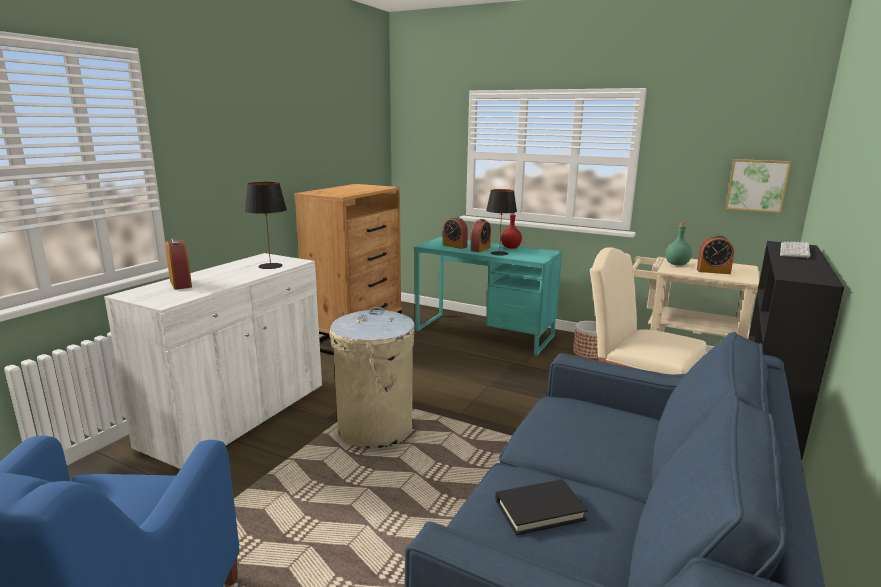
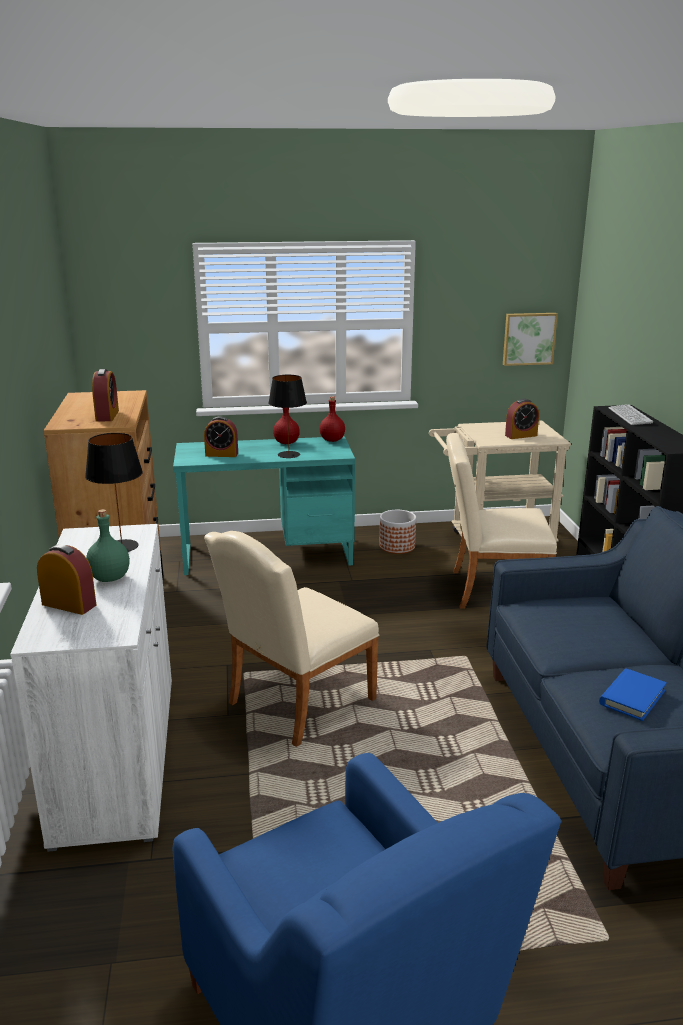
camera: 35 degrees left, 5 degrees up
beige trash can [329,307,415,448] -> beige chair [204,531,380,747]
alarm clock [471,219,491,252] -> alarm clock moved to [92,369,119,422]
black book [495,479,588,535] -> blue book [599,668,667,721]
green bottle [665,222,692,266] -> green bottle moved to [86,509,130,582]
none -> red bottle [320,396,345,442]

